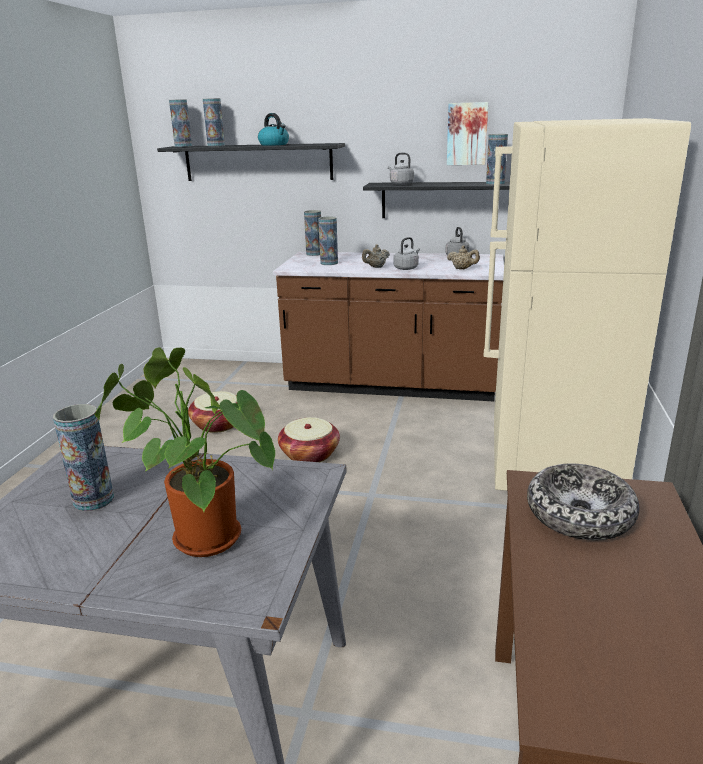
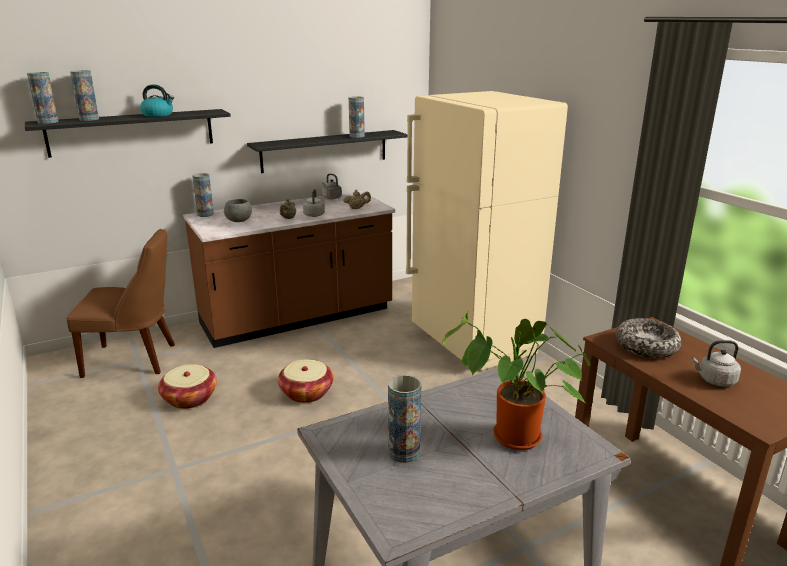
camera: 40 degrees left, 0 degrees up
vase [318,217,338,265] -> grey bowl [224,199,252,222]
grey kettle [388,152,414,185] -> grey kettle moved to [691,340,741,387]
picture [447,102,488,165] -> none
none -> brown chair [67,229,175,378]

